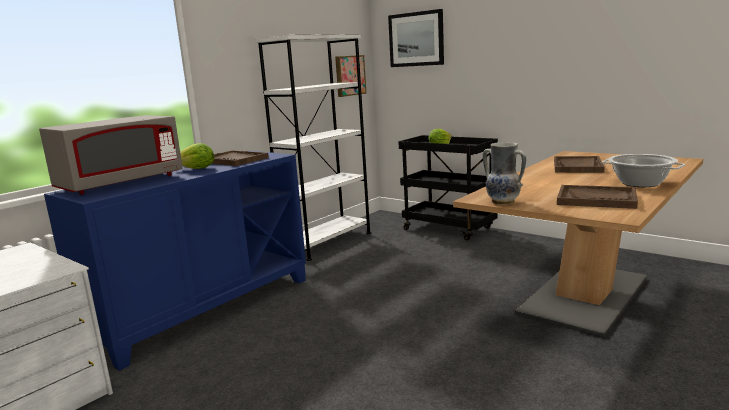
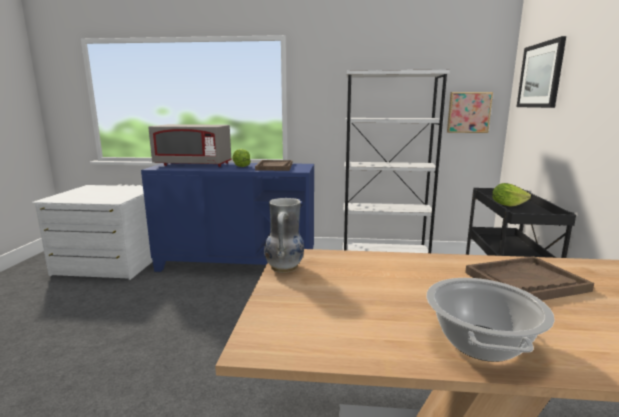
camera: 55 degrees right, 0 degrees up
brown tray [557,185,638,209] -> none

